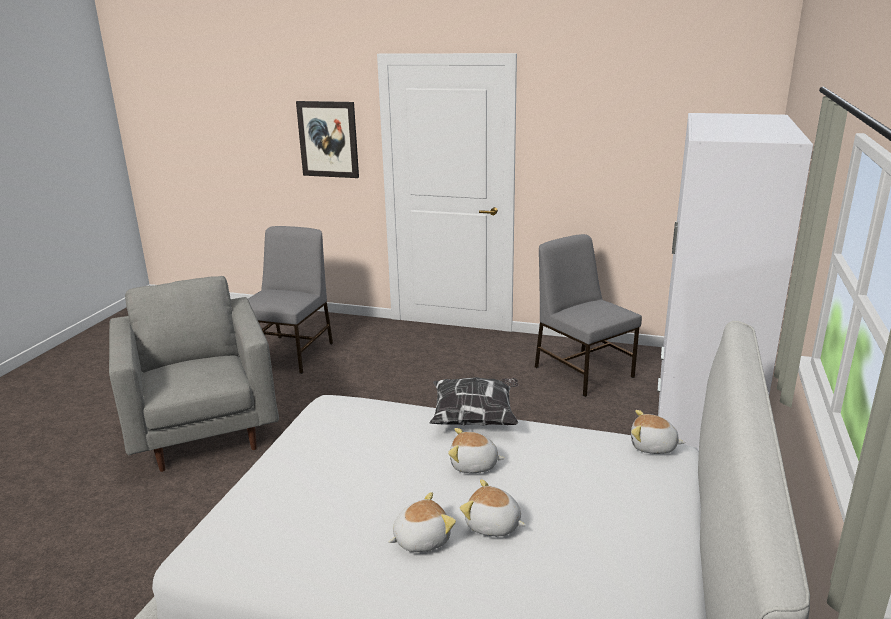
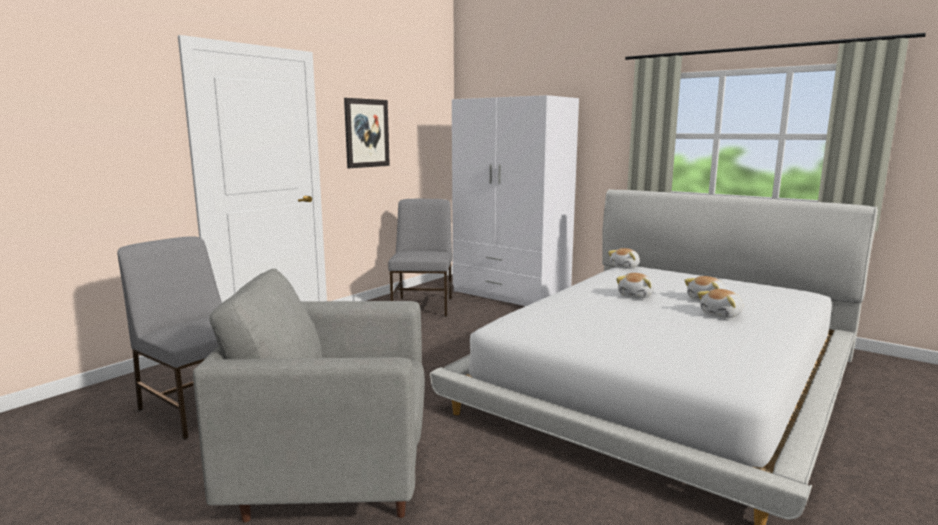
camera: 70 degrees left, 10 degrees down
picture [296,101,359,178] -> picture moved to [344,98,390,168]
plush toy [388,492,456,552] -> plush toy turned 120 degrees counterclockwise [697,289,744,318]
pillow [429,377,519,426] -> none
grey chair [535,234,642,397] -> grey chair turned 105 degrees clockwise [388,199,452,317]

